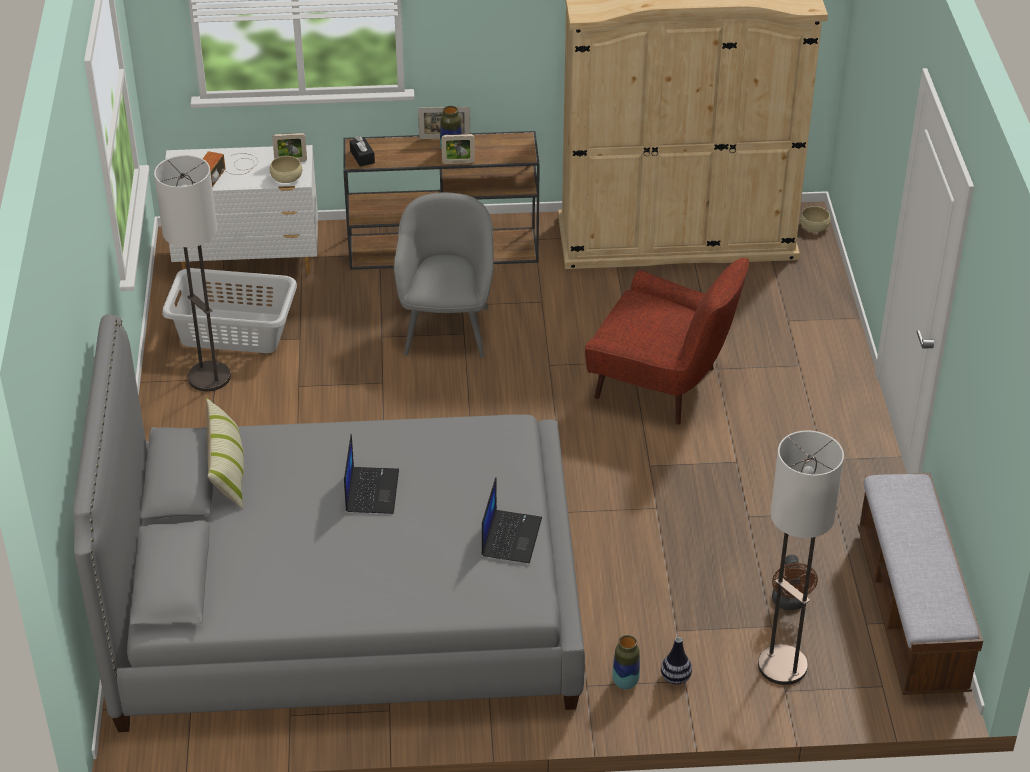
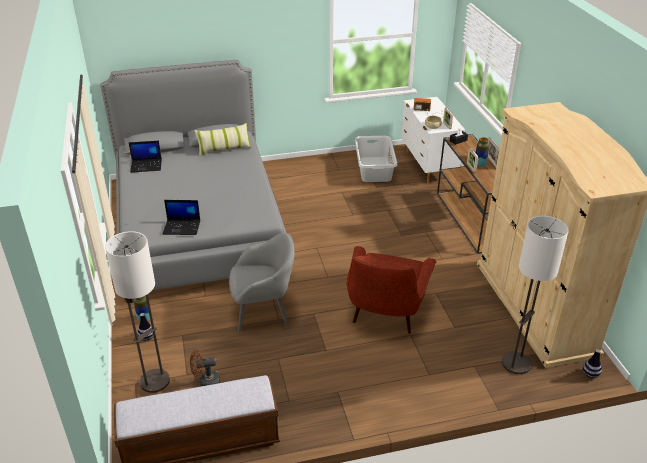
camera: 80 degrees right, 5 degrees down
floor lamp [154,155,231,391] -> floor lamp moved to [502,216,569,374]
laptop [344,434,399,514] -> laptop moved to [129,141,162,173]
grey armchair [394,193,494,358] -> grey armchair moved to [229,233,294,332]
beige bowl [800,206,831,232] -> vase [583,349,602,378]

